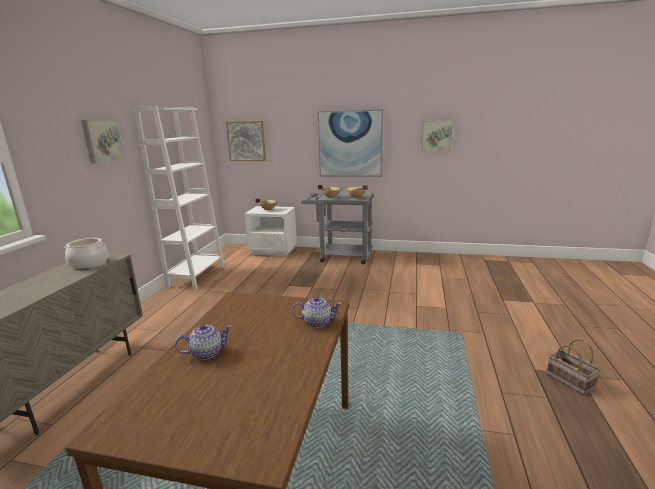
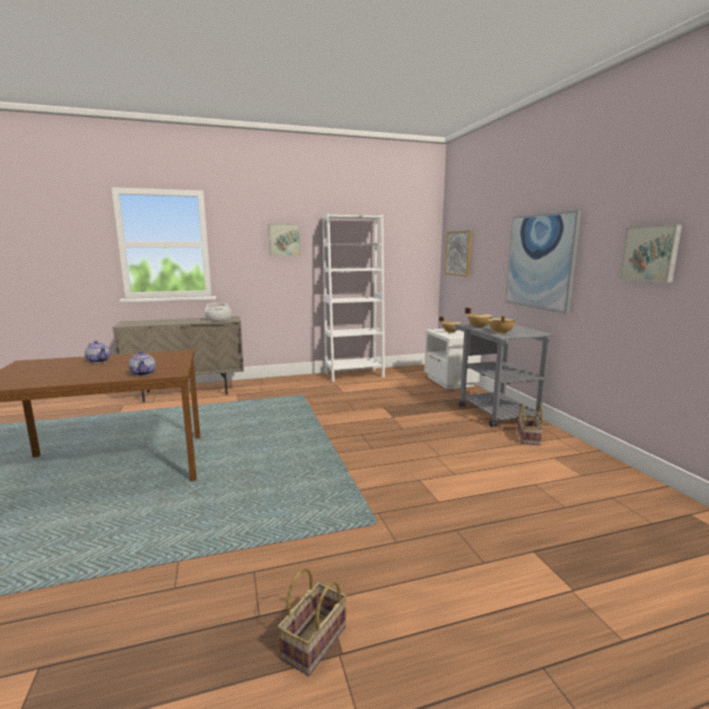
camera: 60 degrees right, 5 degrees down
none -> basket [517,403,543,445]

